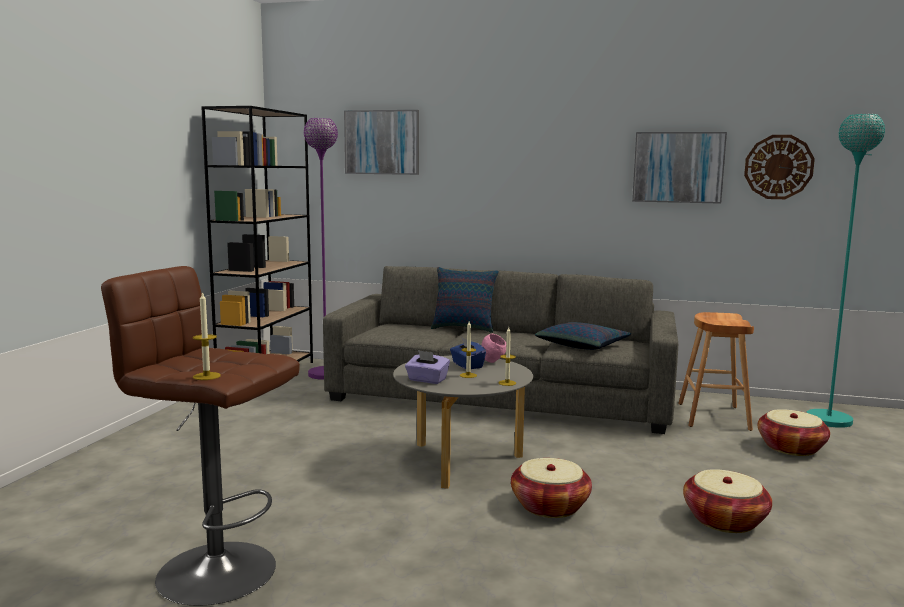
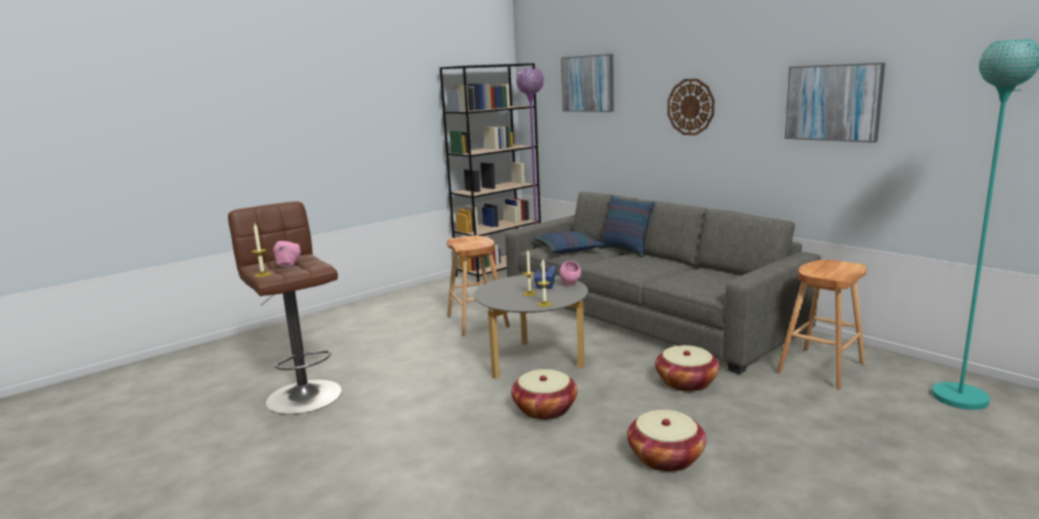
camera: 35 degrees right, 5 degrees up
purple tissue box [405,350,450,384] -> none
blue pillow [535,322,631,350] -> blue pillow moved to [534,231,604,254]
wall clock [744,135,815,199] -> wall clock moved to [667,79,715,135]
basket [758,409,830,456] -> basket moved to [655,345,720,392]
none -> pink bowl [273,241,301,267]
none -> brown stool [447,236,510,336]

